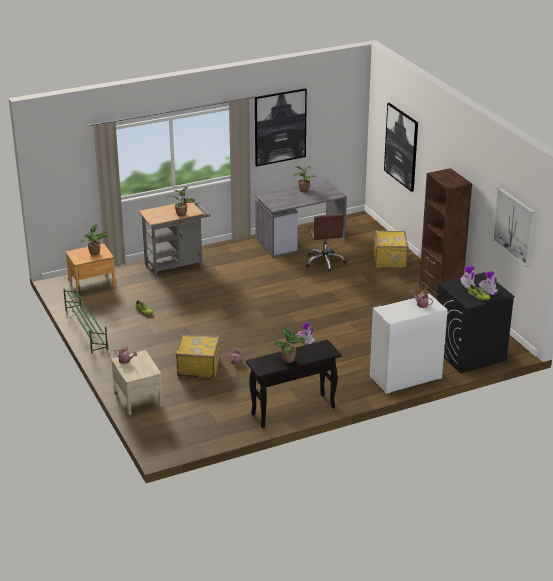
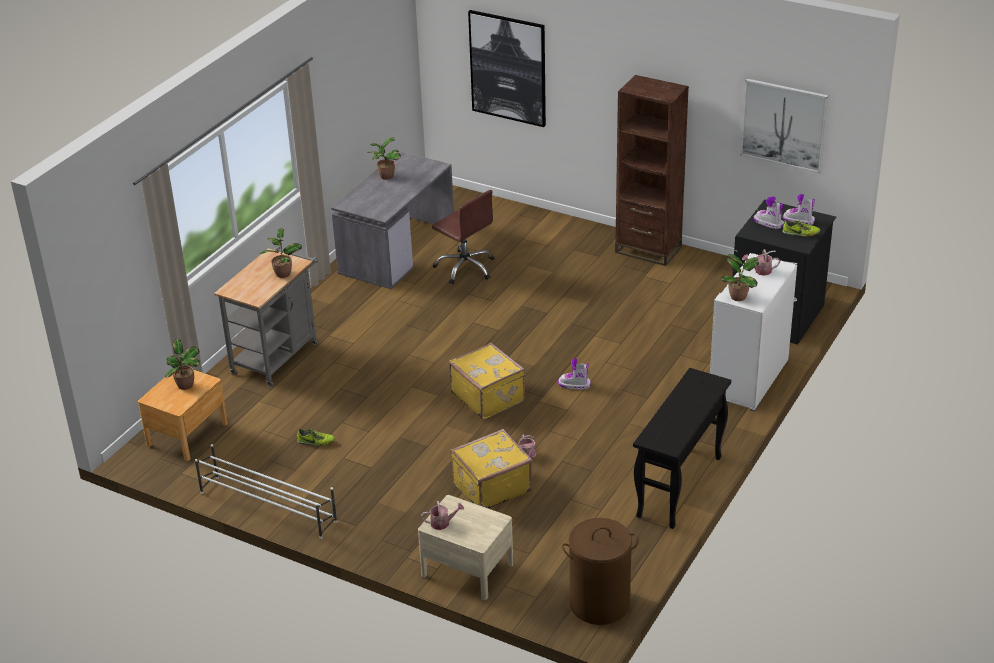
camera: 35 degrees left, 5 degrees up
green shoe rack [63,285,108,354] -> white shoe rack [195,444,337,539]
picture [255,88,307,166] -> none
potted plant [274,327,305,363] -> potted plant moved to [721,254,759,301]
yellow suitcase [374,231,409,268] -> yellow suitcase moved to [449,343,526,419]
none -> brown laundry basket [562,518,639,625]

